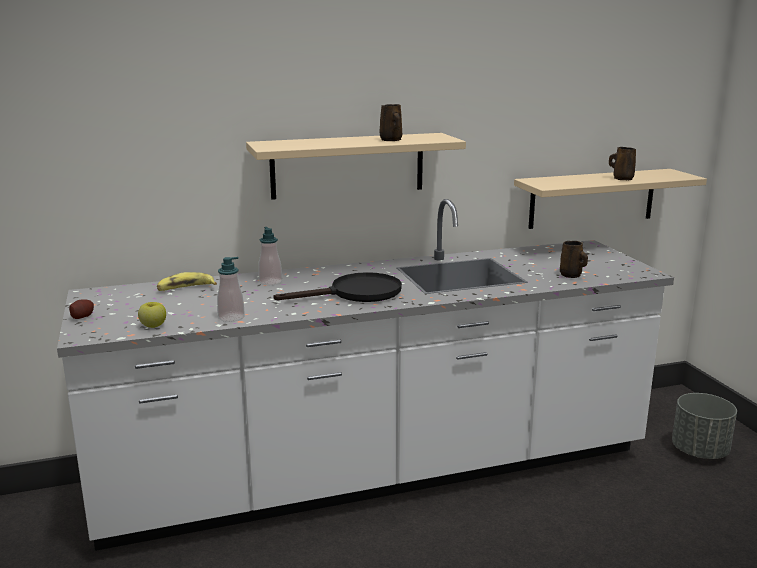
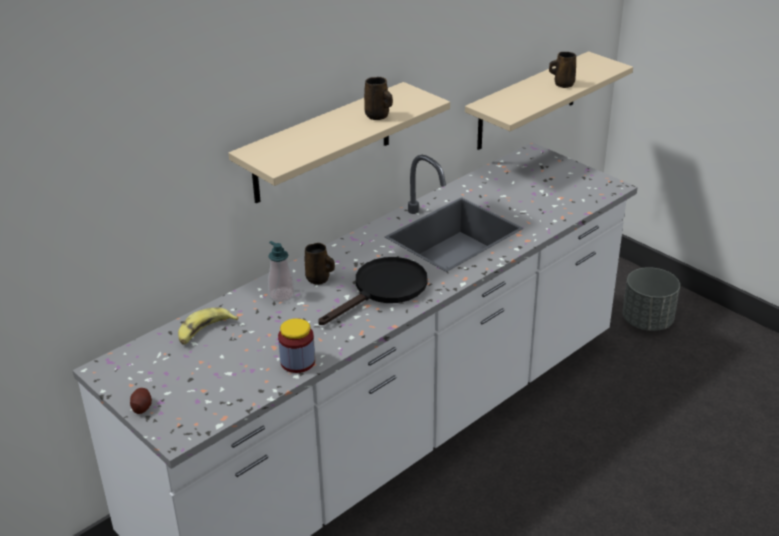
camera: 25 degrees left, 15 degrees up
apple [138,302,166,328] -> none
soap dispenser [217,257,245,322] -> jar [278,318,315,373]
brown mug [560,241,588,278] -> brown mug moved to [305,243,335,285]

